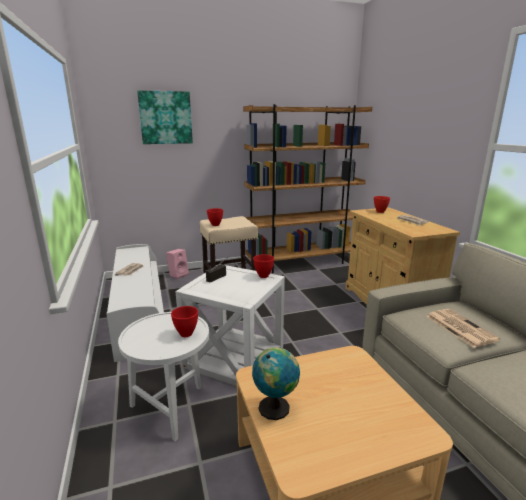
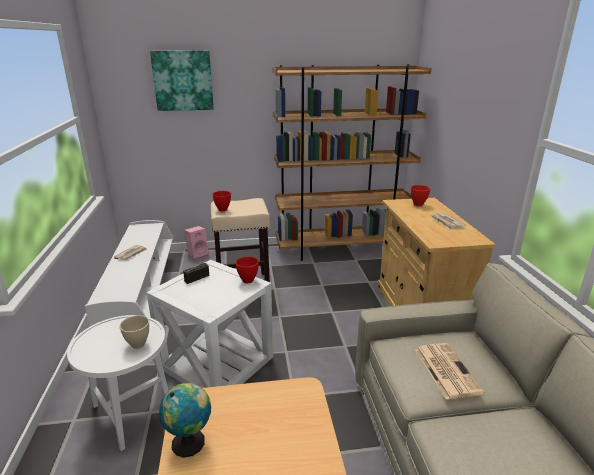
camera: 10 degrees right, 5 degrees up
red bowl [171,306,198,337] -> beige bowl [119,315,149,349]

